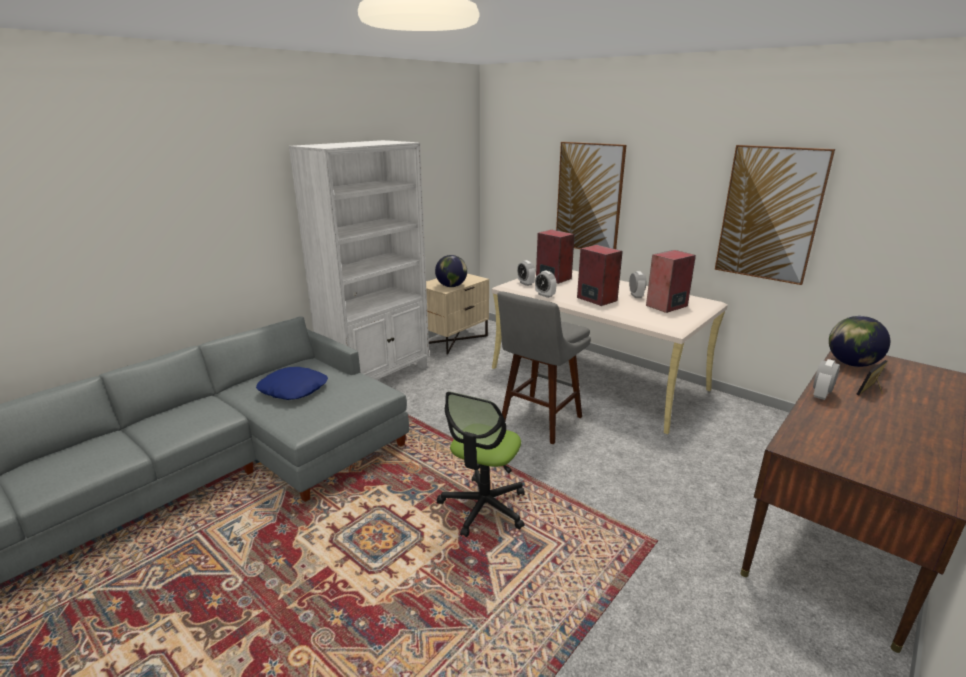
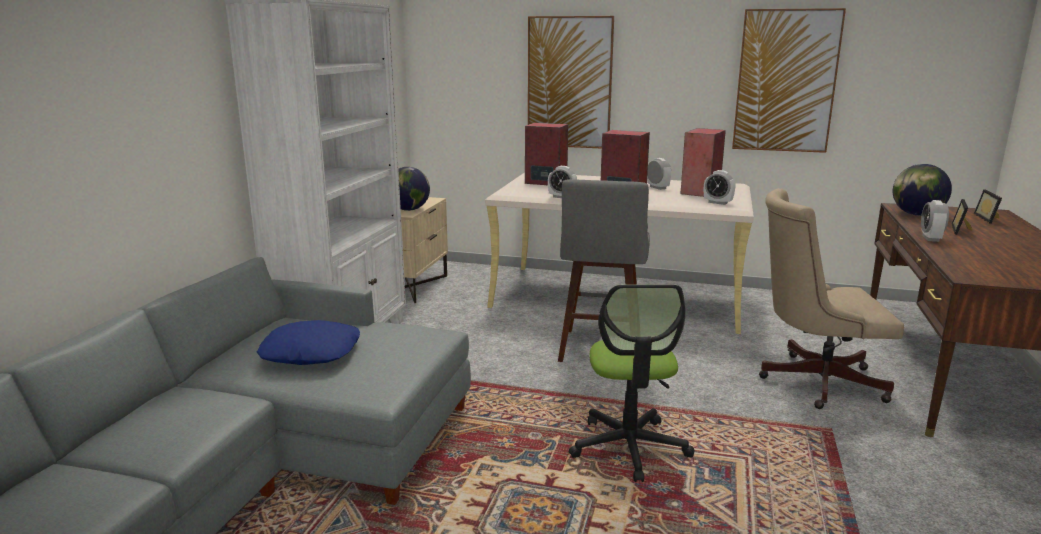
camera: 25 degrees left, 5 degrees down
alarm clock [517,260,536,286] -> alarm clock moved to [704,170,735,205]
none -> beige office chair [759,188,904,409]
none -> picture frame [974,189,1002,224]

